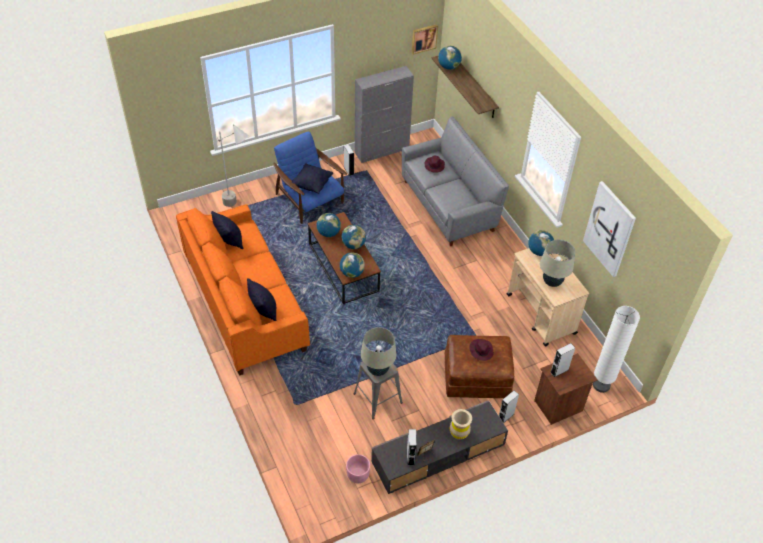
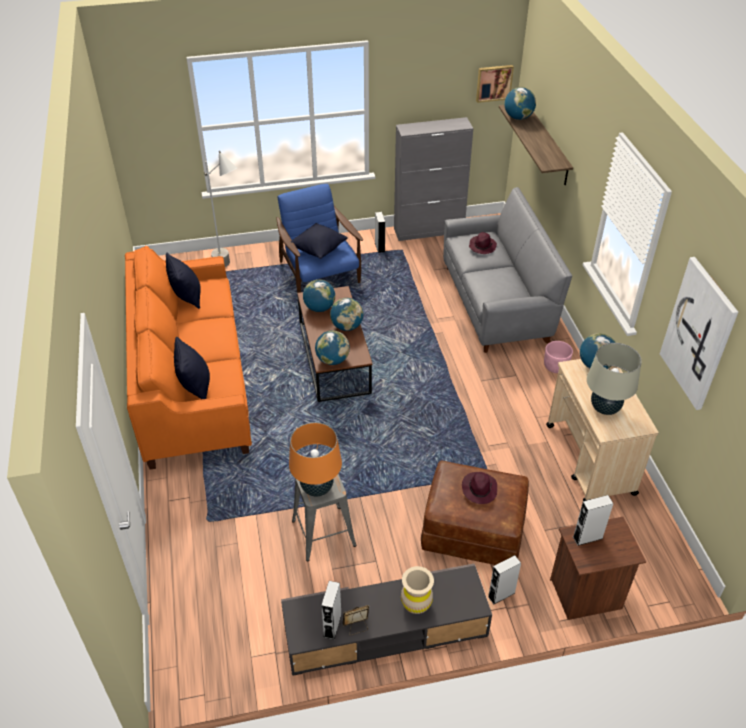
camera: 15 degrees right, 5 degrees down
pink planter [346,454,370,484] -> pink planter moved to [544,341,573,373]
beige table lamp [361,327,396,376] -> orange table lamp [289,422,342,497]
white floor lamp [593,306,640,393] -> none

